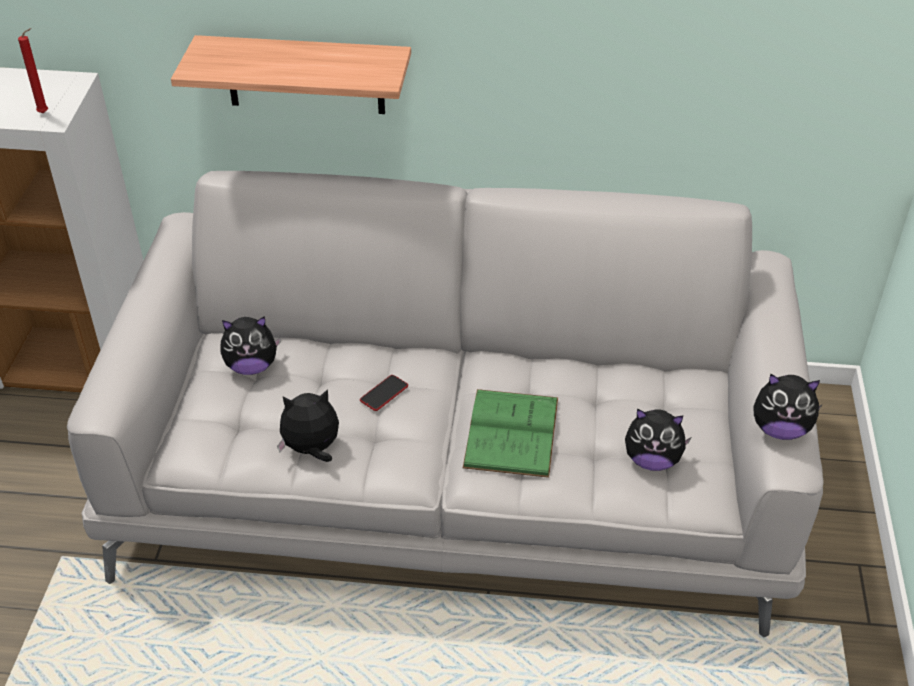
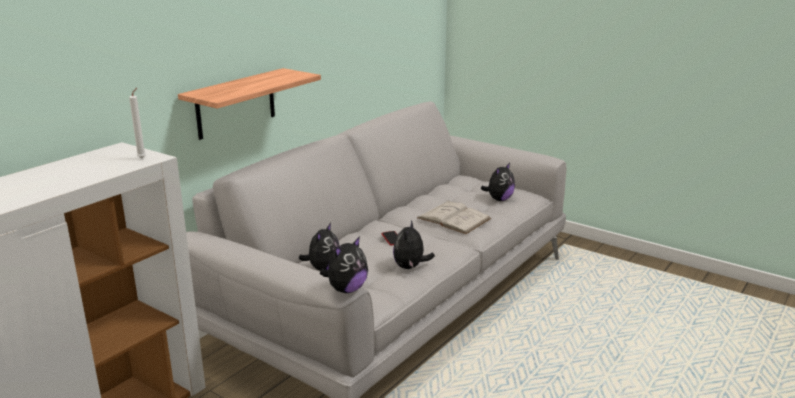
camera: 60 degrees left, 20 degrees down
red candle [18,28,48,113] -> white candle [129,88,146,158]
green book [463,389,558,478] -> white book [417,200,491,234]
plush toy [753,374,823,440] -> plush toy moved to [320,236,368,293]

